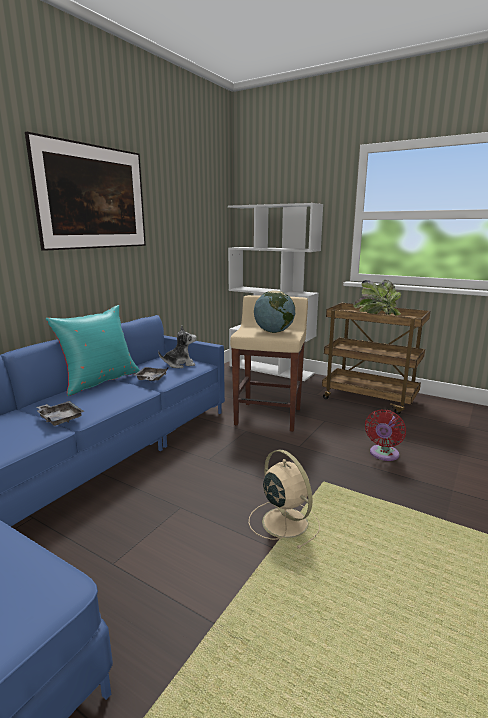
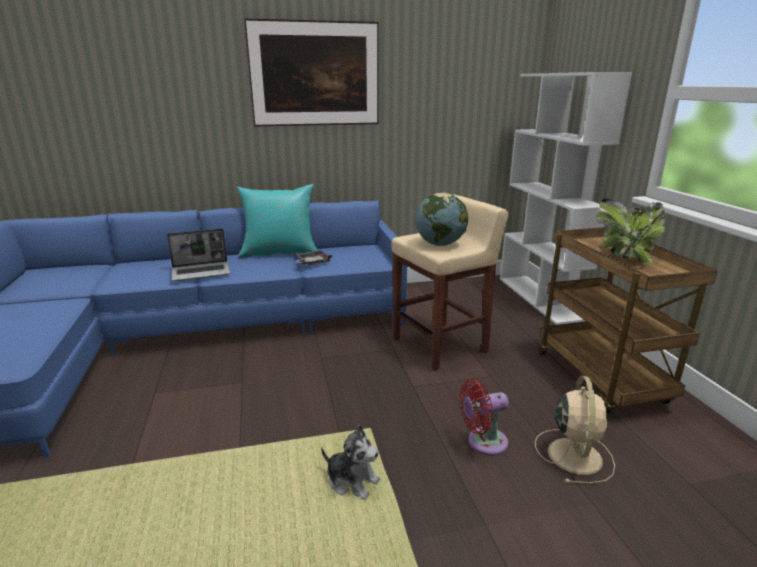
camera: 45 degrees right, 5 degrees up
grey tray [37,401,85,426] -> laptop [167,228,230,281]
plush toy [158,326,197,368] -> plush toy moved to [321,425,380,500]
beige fan [249,449,320,549] -> beige fan moved to [535,376,615,483]

